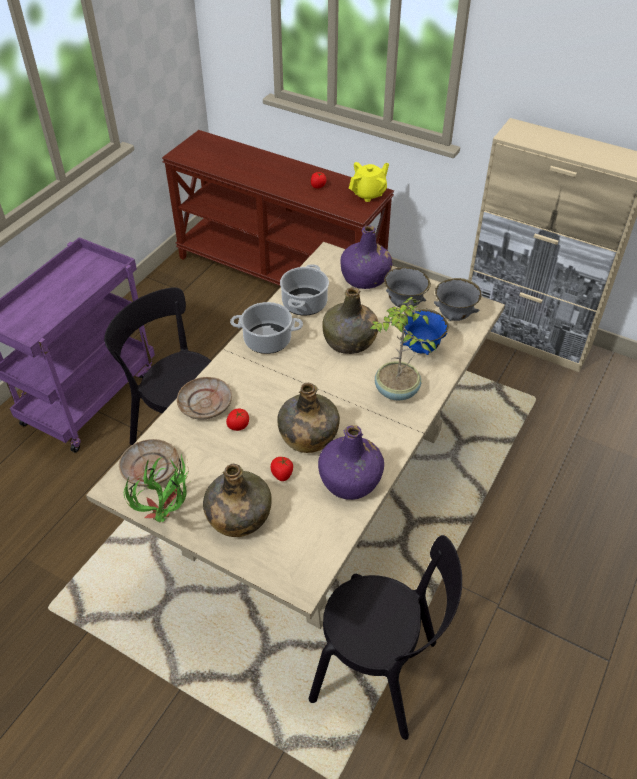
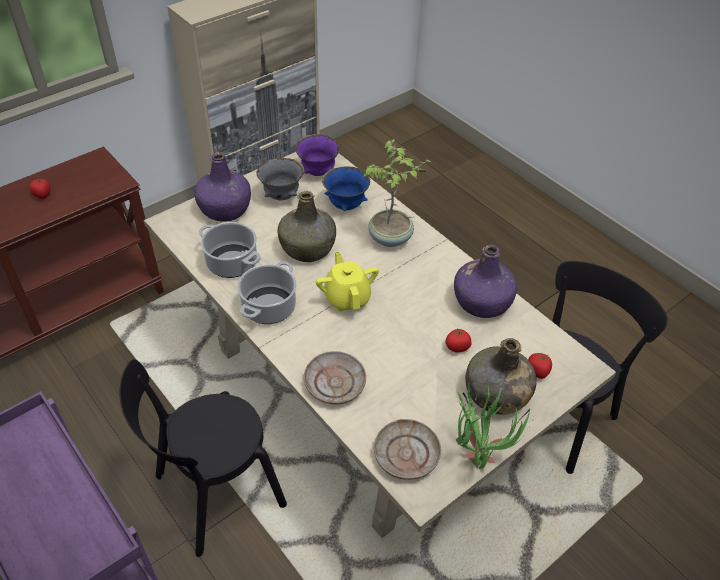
camera: 70 degrees left, 0 degrees up
tomato [226,409,249,431] -> tomato moved to [528,353,552,379]
green bottle [277,383,340,453] -> none
yellow teapot [349,162,389,202] -> yellow teapot moved to [316,251,379,311]
grey bowl [434,278,482,321] -> purple bowl [295,134,340,176]

